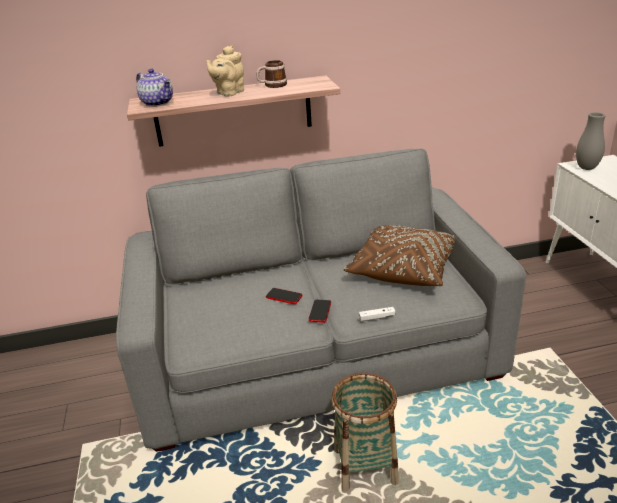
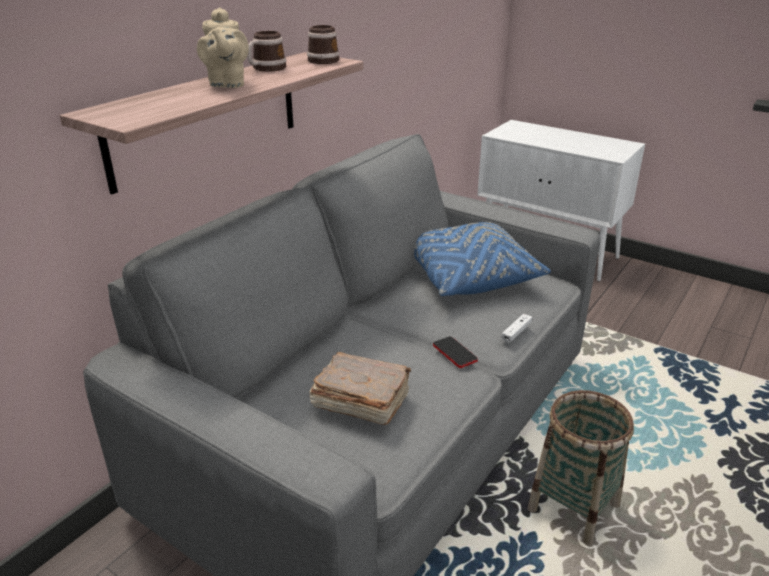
camera: 45 degrees left, 0 degrees up
teapot [136,69,173,107] -> none
phone [266,288,302,304] -> none
brown pillow [343,225,456,286] -> blue pillow [414,222,551,296]
grey vase [576,112,606,170] -> none
none -> mug [307,25,339,64]
none -> brown book [309,352,411,425]

